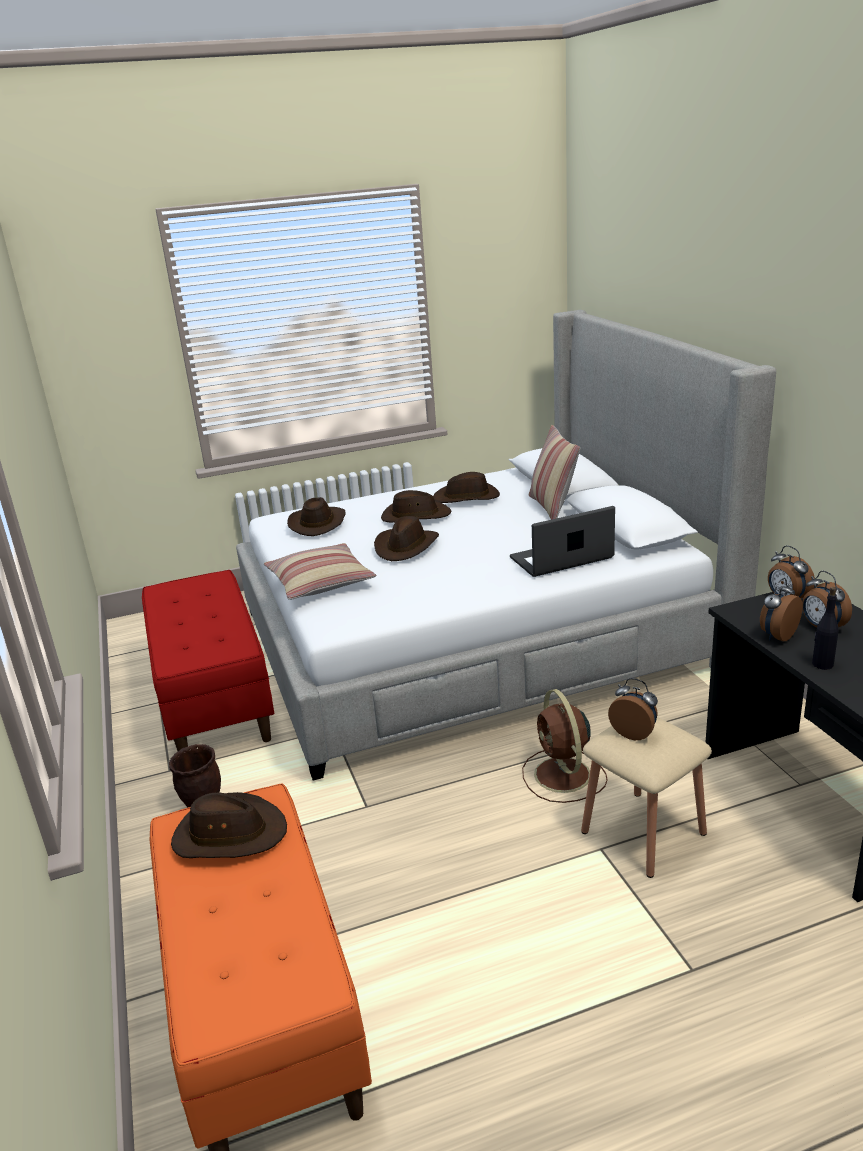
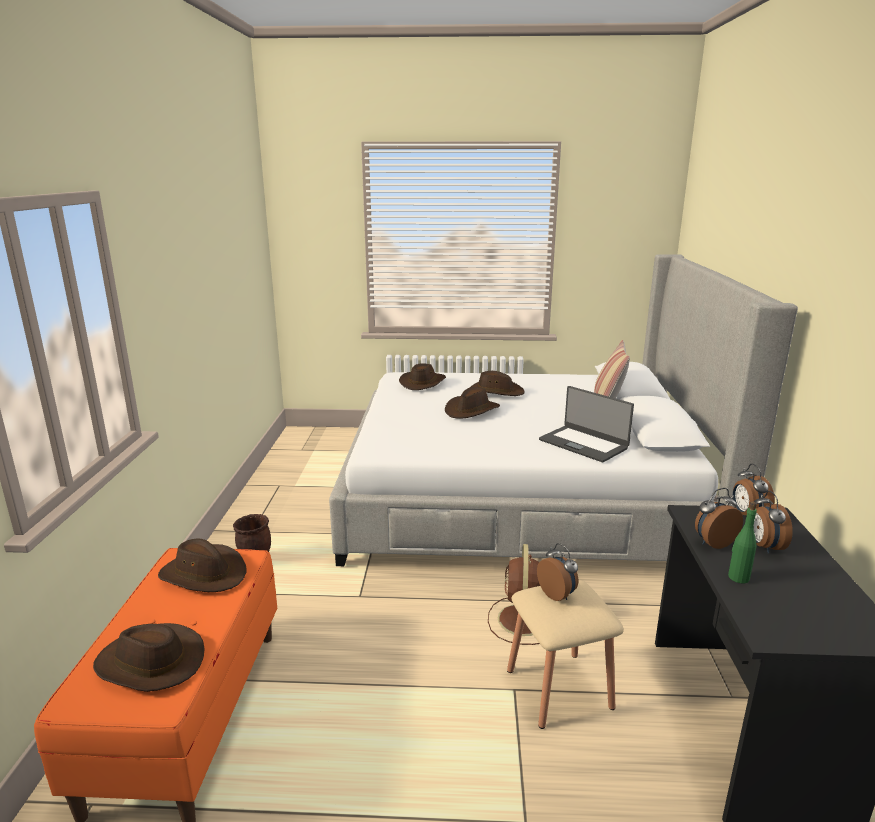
camera: 20 degrees right, 5 degrees down
red bench [142,570,274,751] -> none
pillow [264,543,376,600] -> none
brown hat [433,472,500,503] -> brown hat moved to [93,623,205,692]
laptop [510,506,615,577] -> laptop turned 135 degrees counterclockwise [539,386,634,462]
black bottle [812,587,838,670] -> green bottle [728,501,757,583]

